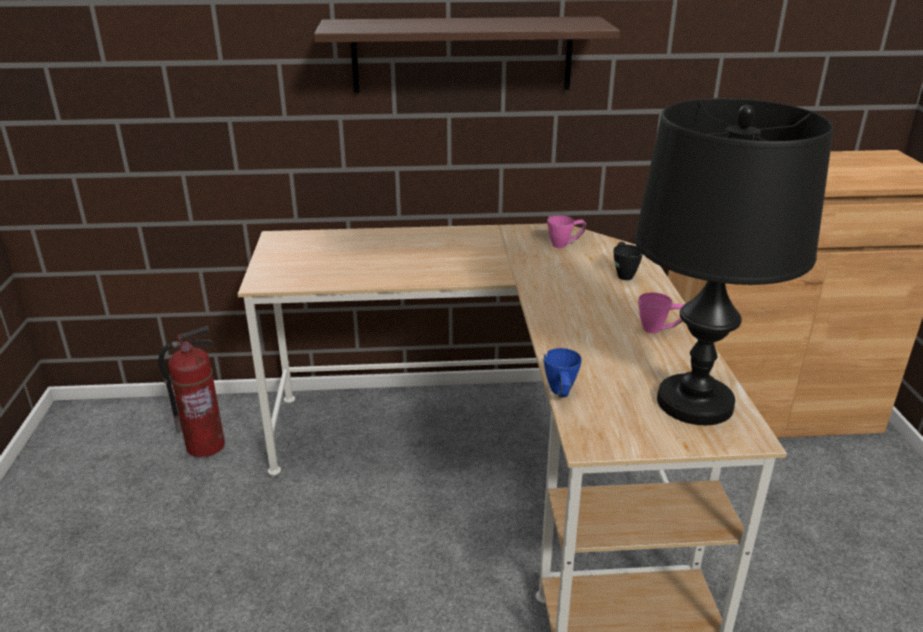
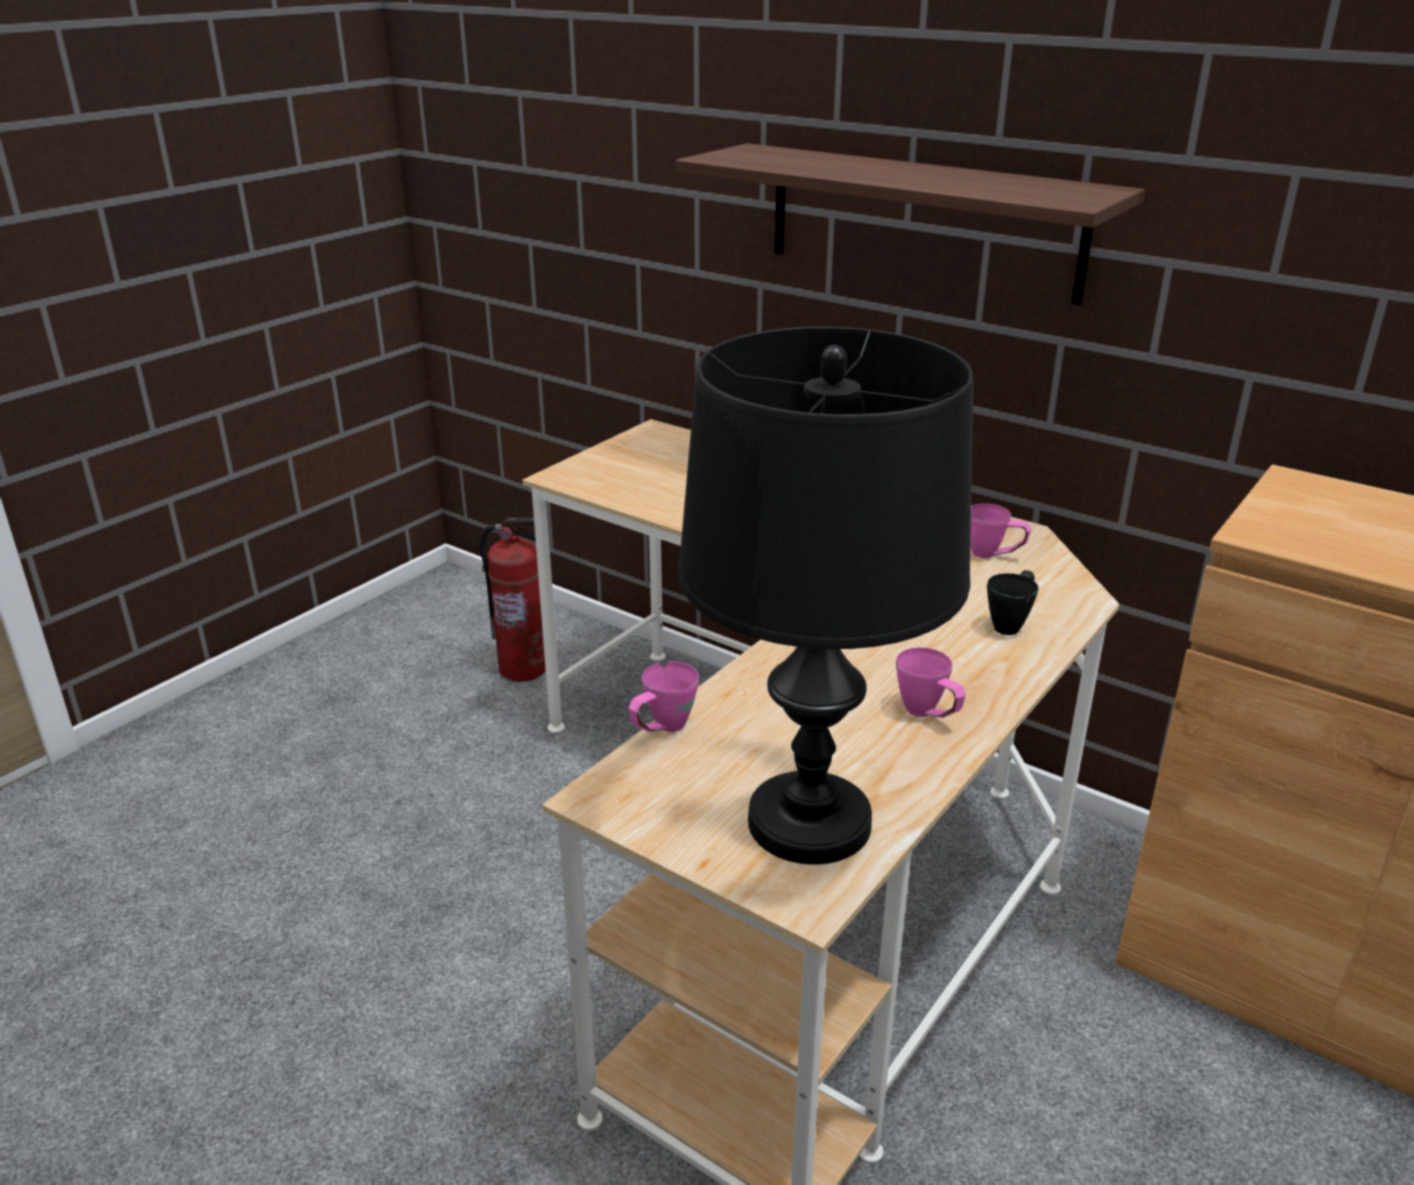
camera: 40 degrees right, 0 degrees up
blue mug [544,348,582,398] -> pink mug [629,661,699,732]

